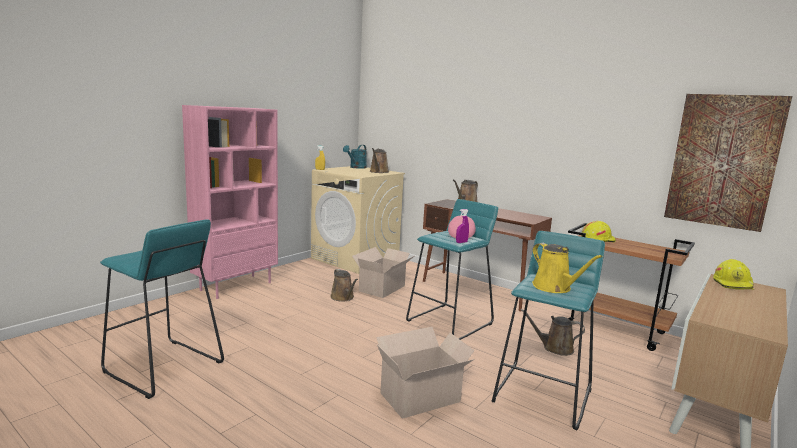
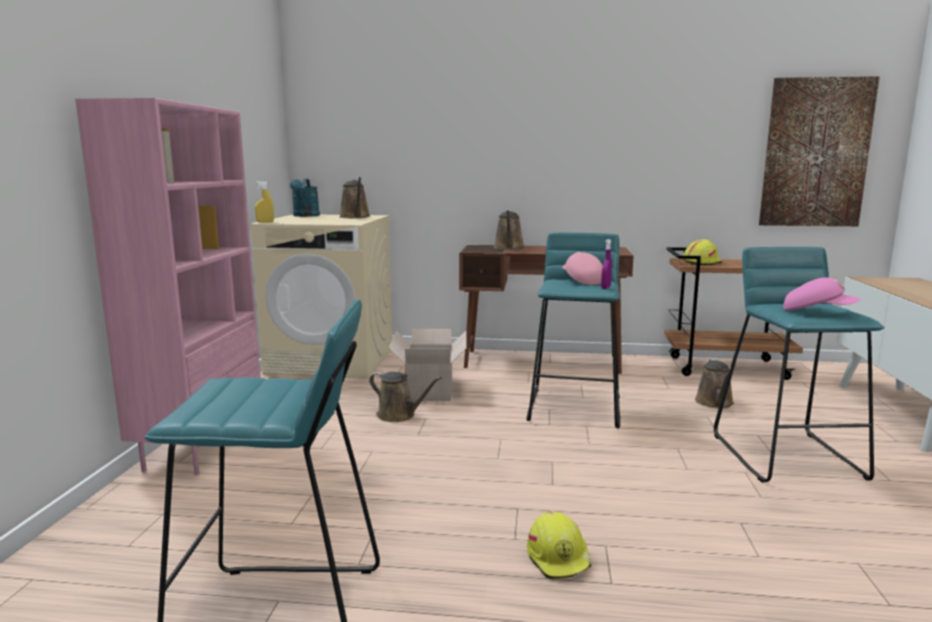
camera: 30 degrees left, 0 degrees up
cardboard box [376,327,475,419] -> none
brown watering can [520,309,585,356] -> brown watering can turned 60 degrees counterclockwise [695,359,734,409]
yellow watering can [532,243,603,293] -> pink cap [783,277,861,310]
yellow hard hat [713,259,754,290] -> yellow hard hat moved to [527,511,592,579]

